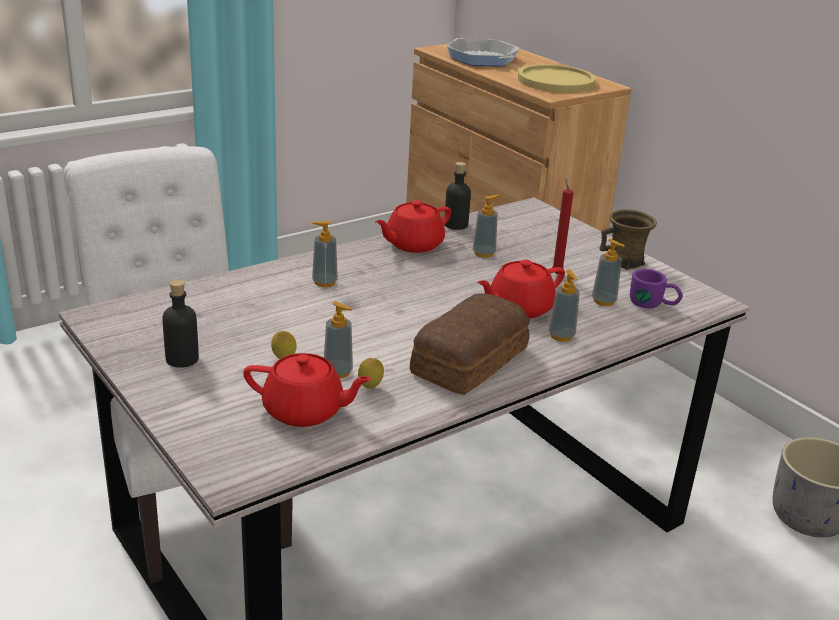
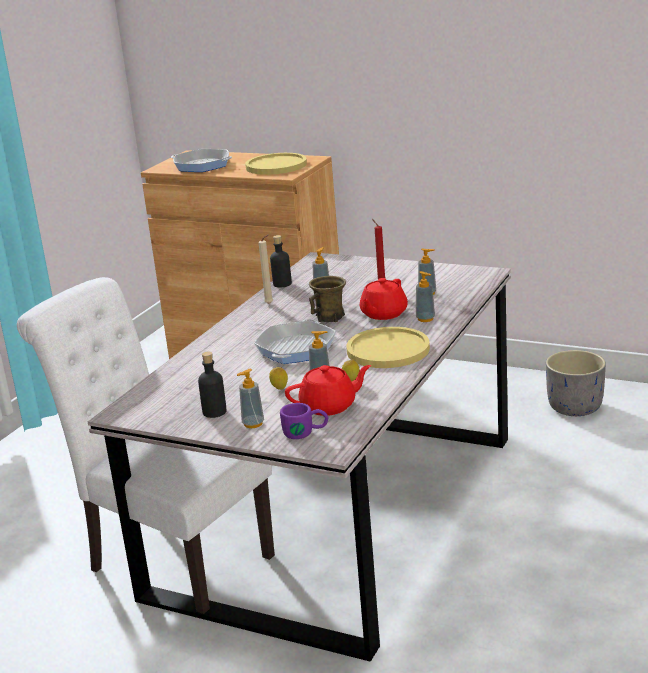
camera: 25 degrees left, 5 degrees down
soap dispenser [312,221,338,287] -> soap dispenser moved to [237,369,264,428]
red teapot [375,200,451,253] -> beige candle [258,235,273,304]
bread [410,293,530,395] -> yellow plate [346,327,430,368]
brown mug [600,209,657,270] -> brown mug moved to [309,276,346,322]
purple mug [630,269,683,308] -> purple mug moved to [280,403,328,439]
none -> frying pan [254,319,336,364]

